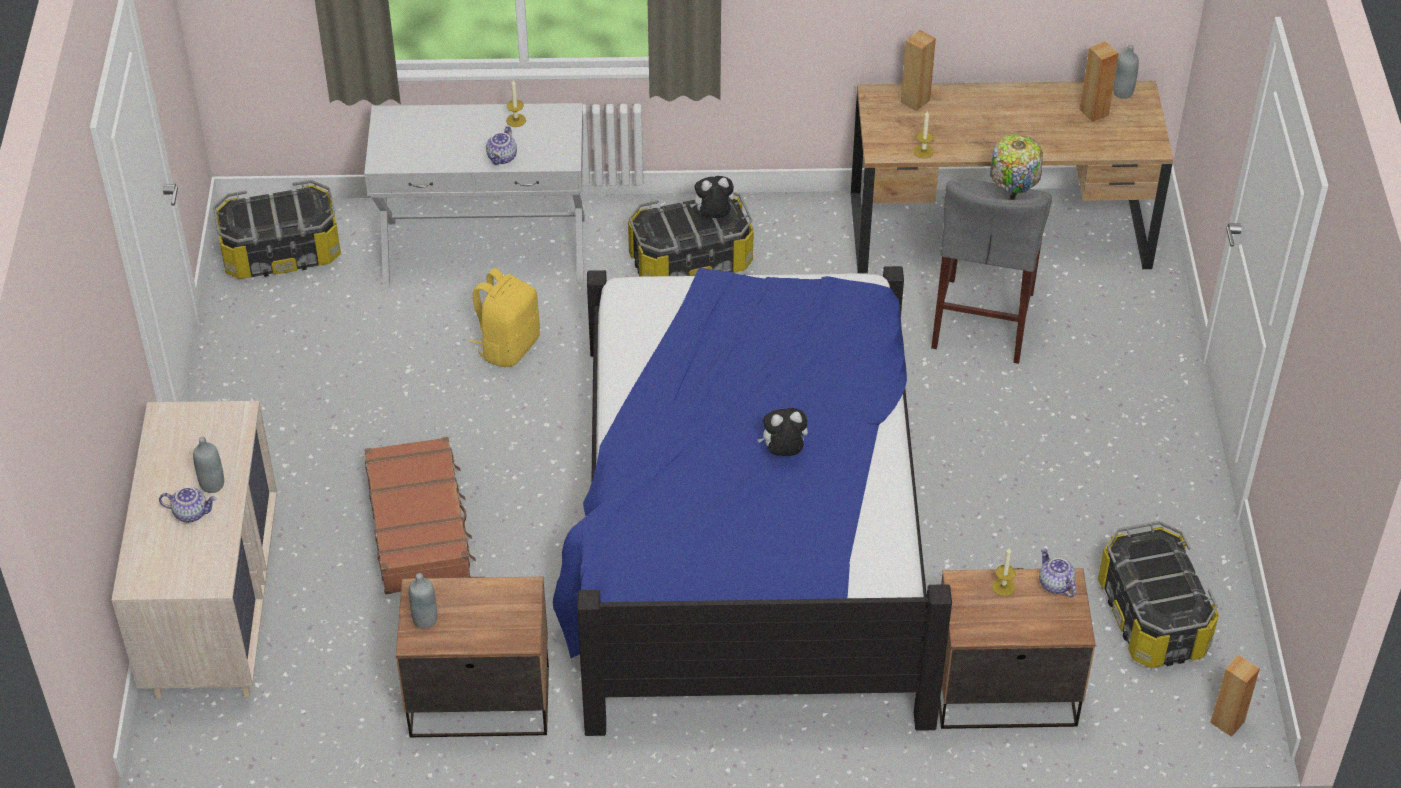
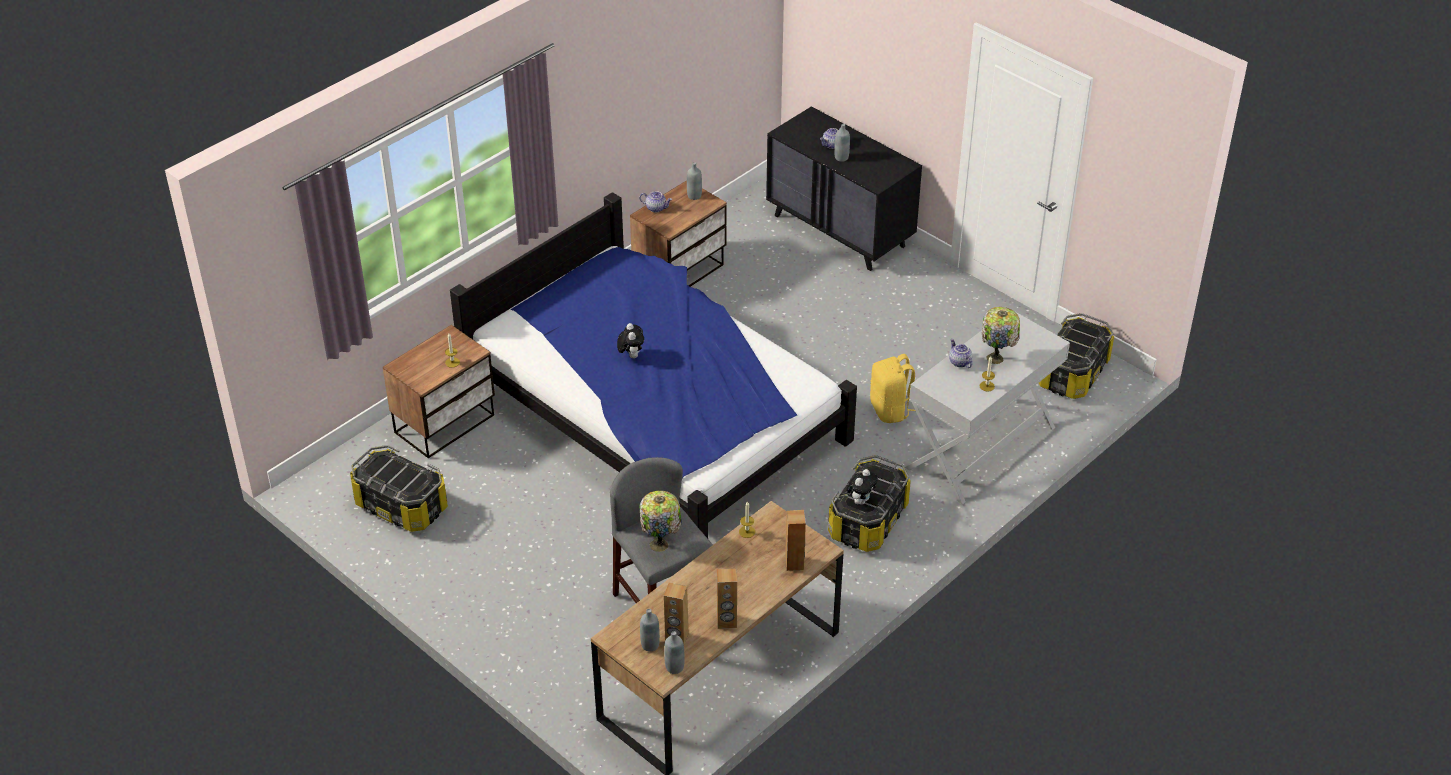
camera: 135 degrees right, 5 degrees down
beige dresser [112,401,277,698] -> black dresser [766,106,922,271]
brown suitcase [365,437,476,594] -> none
plush toy [757,408,808,456] -> plush toy turned 45 degrees counterclockwise [617,323,644,358]
teapot [1039,548,1076,597] -> teapot moved to [639,191,672,213]
brown speaker [1210,655,1260,737] -> brown speaker moved to [717,568,737,629]
none -> grey bottle [640,609,660,651]
none -> table lamp [982,307,1020,364]

